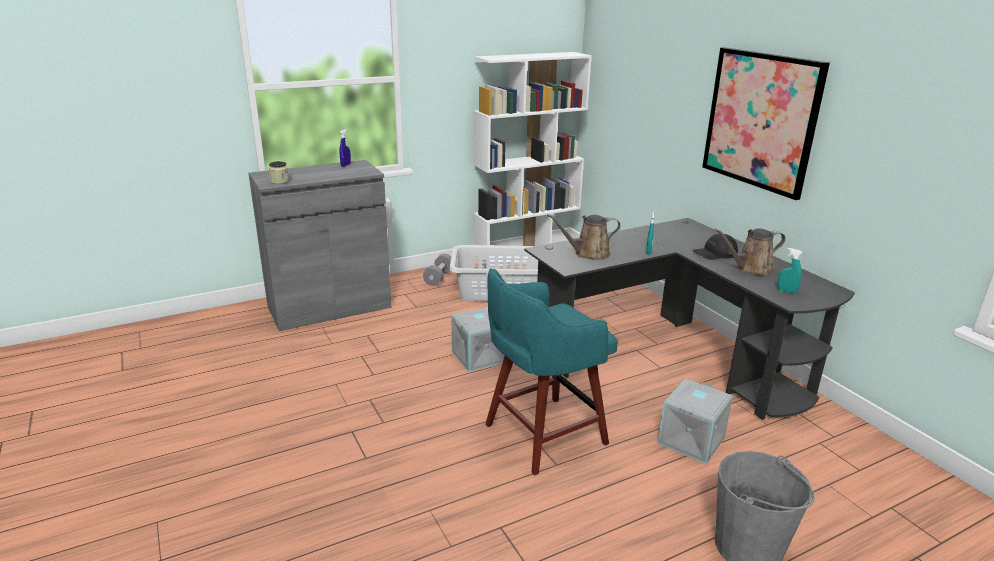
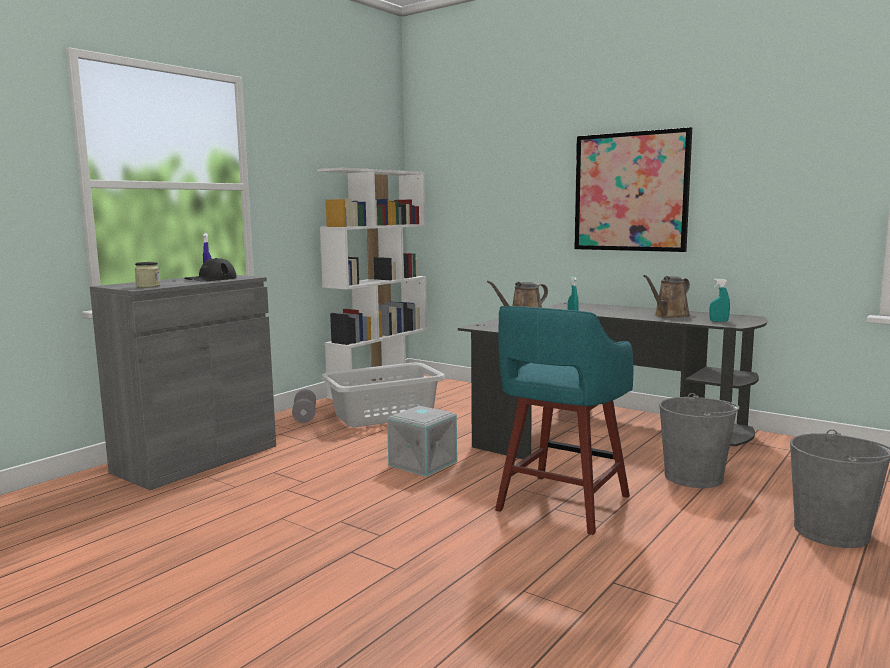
camera: 25 degrees left, 15 degrees down
grey storage box [658,378,733,464] -> grey bucket [659,393,740,488]
black cap [693,234,738,260] -> black cap moved to [184,258,237,282]

